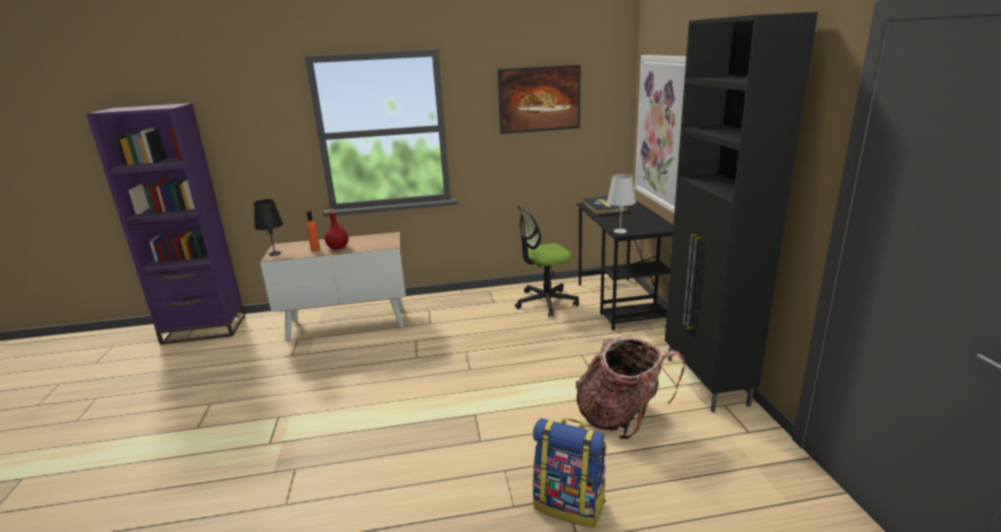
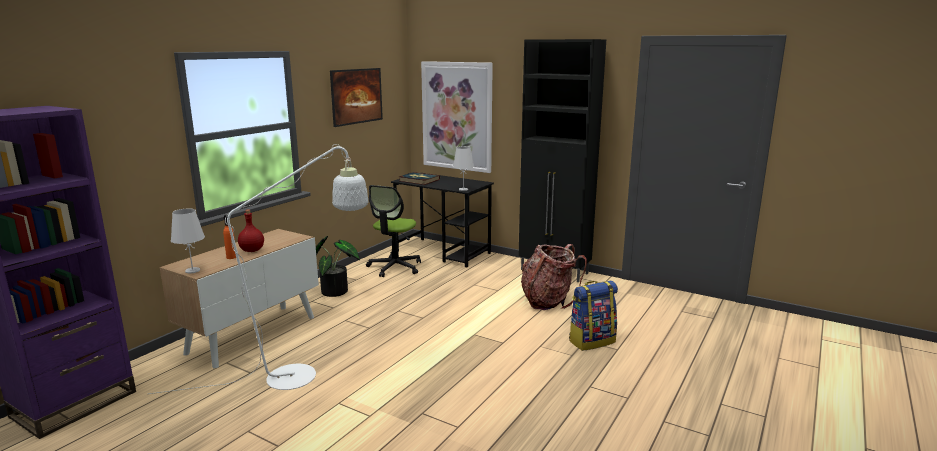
camera: 50 degrees left, 5 degrees down
black table lamp [254,199,283,256] -> white table lamp [171,209,205,273]
none -> white floor lamp [149,144,368,394]
none -> potted plant [316,236,360,297]

